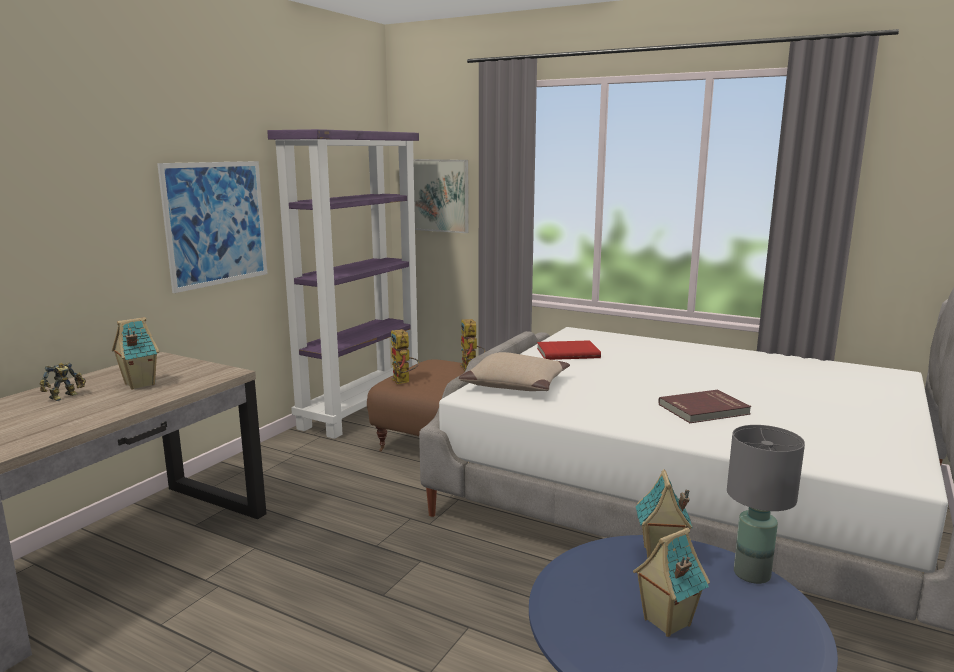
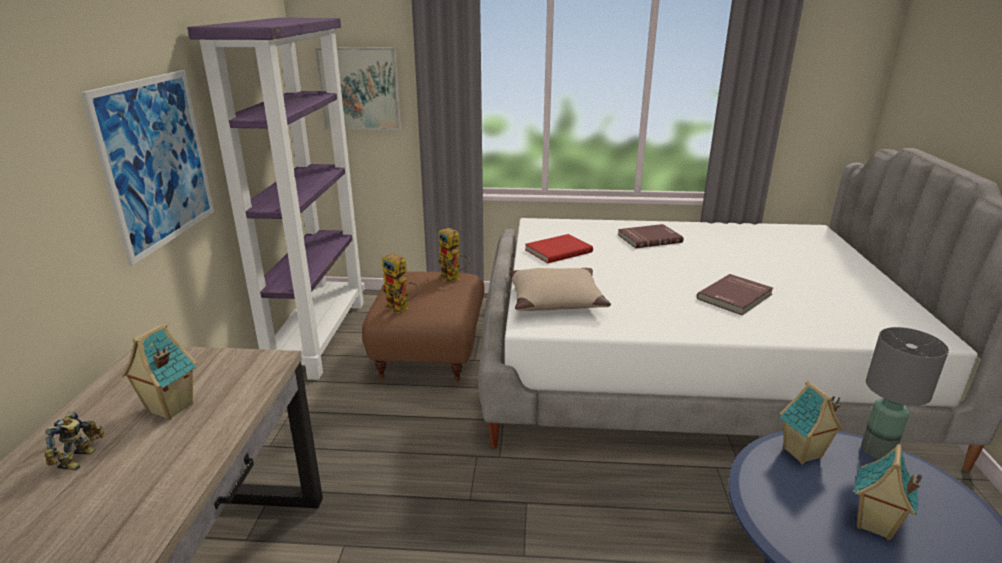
camera: 25 degrees left, 10 degrees up
none -> red book [618,224,684,248]

